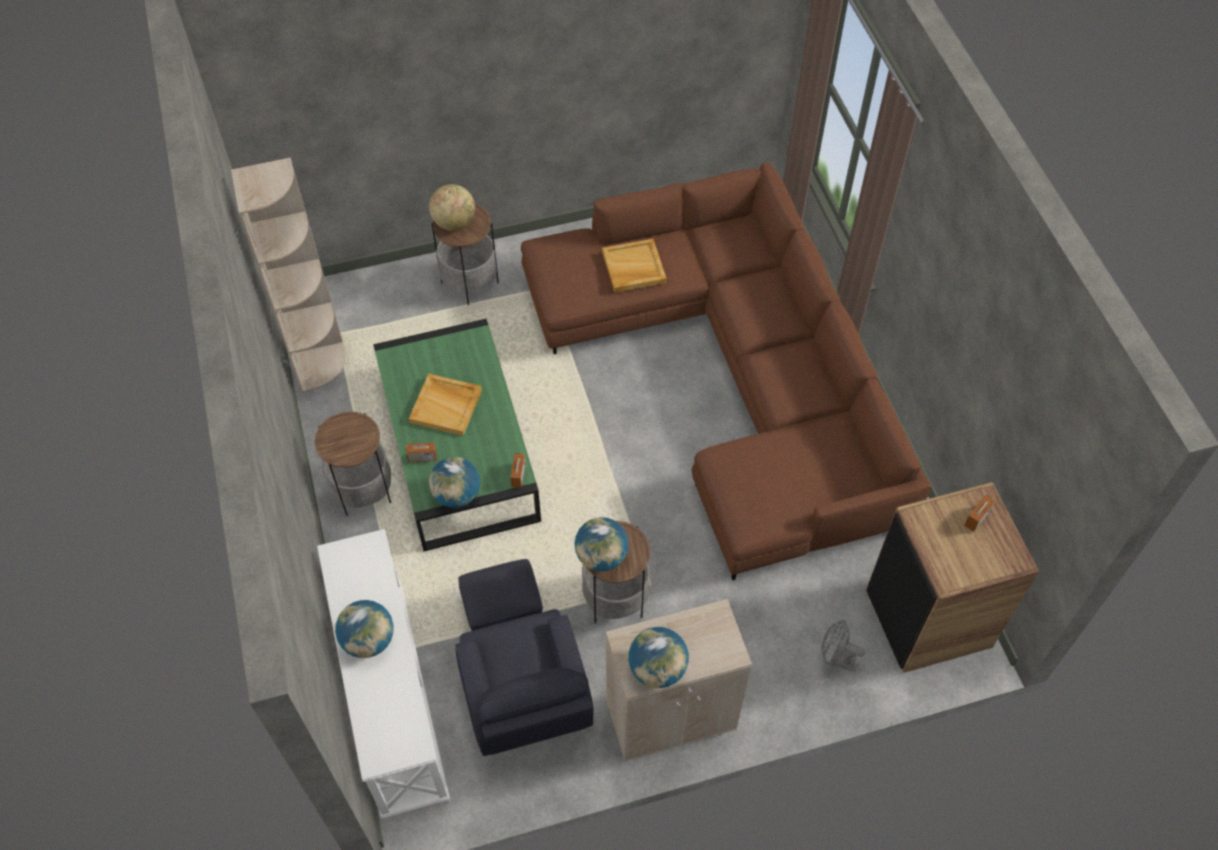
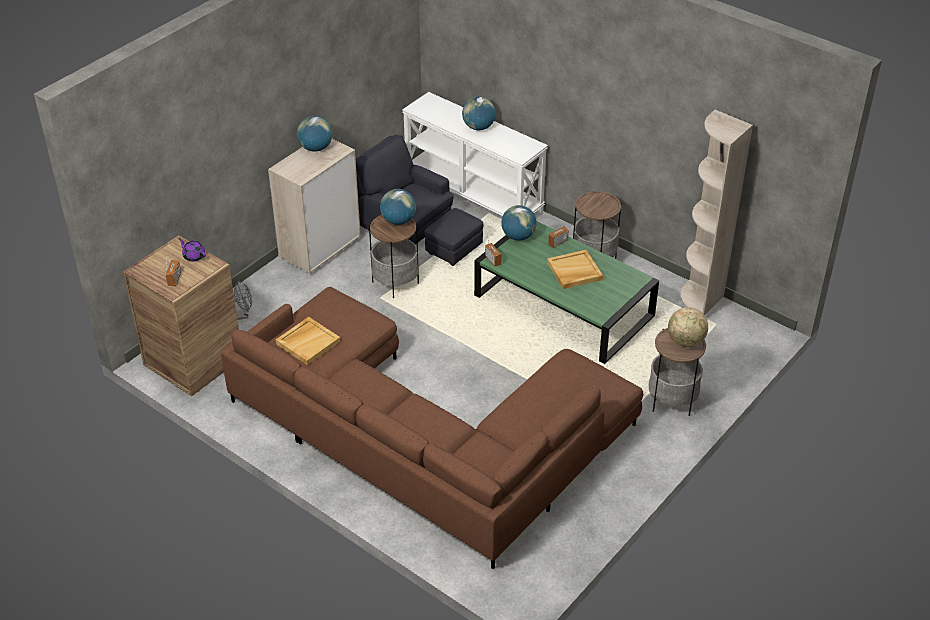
camera: 145 degrees right, 15 degrees down
beige tray [602,239,667,293] -> beige tray moved to [276,317,340,365]
none -> purple teapot [179,238,206,262]

